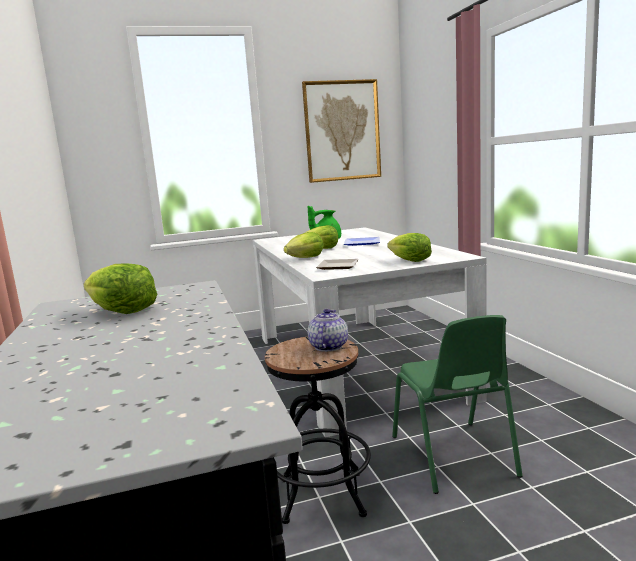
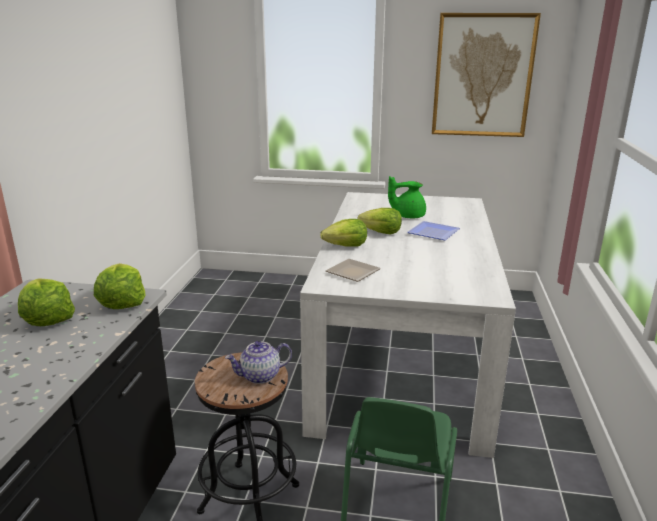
camera: 25 degrees right, 10 degrees up
teapot [308,309,348,352] -> teapot turned 150 degrees counterclockwise [225,341,292,384]
lettuce [387,233,432,262] -> lettuce moved to [94,263,145,309]

